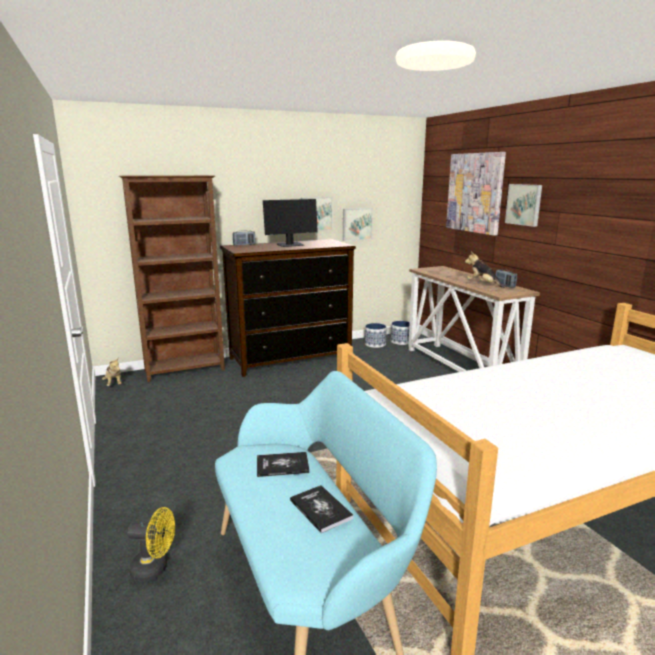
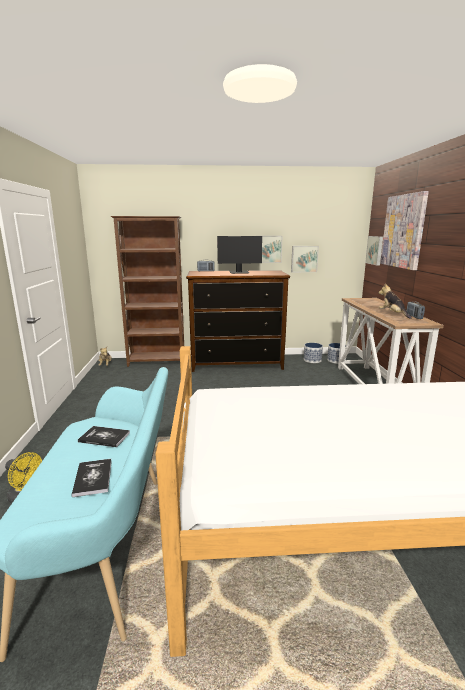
camera: 20 degrees right, 0 degrees up
picture [505,184,542,227] -> picture moved to [365,236,383,265]

